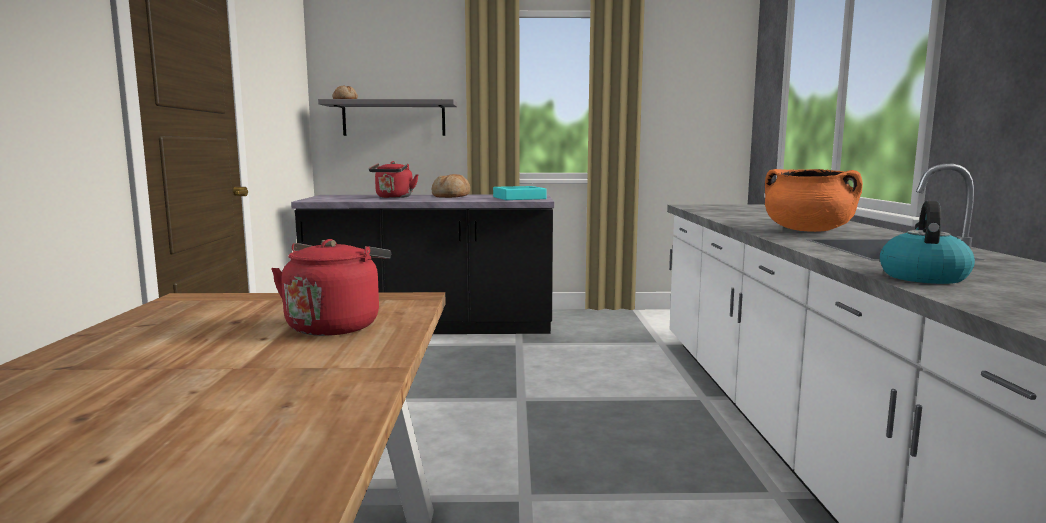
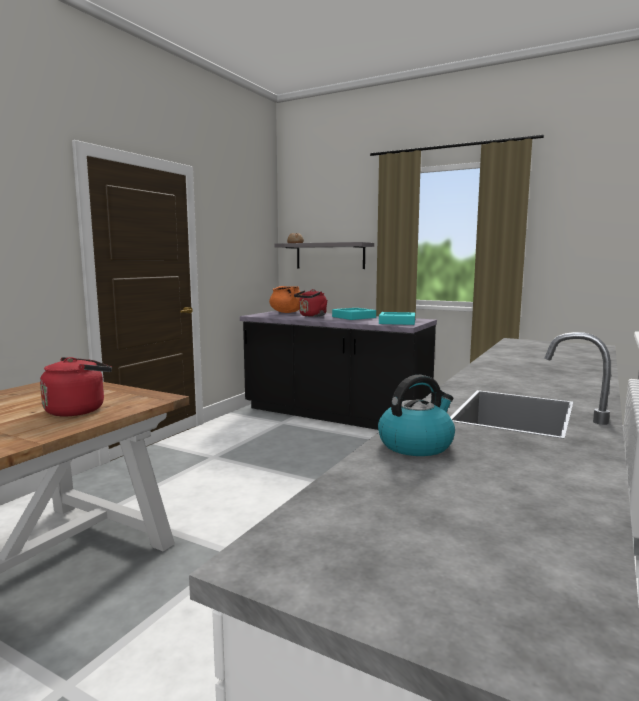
camera: 30 degrees right, 0 degrees up
bread [432,174,470,198] -> turquoise tray [332,308,376,320]
orange cooking pot [765,169,863,232] -> orange cooking pot moved to [269,286,302,313]

